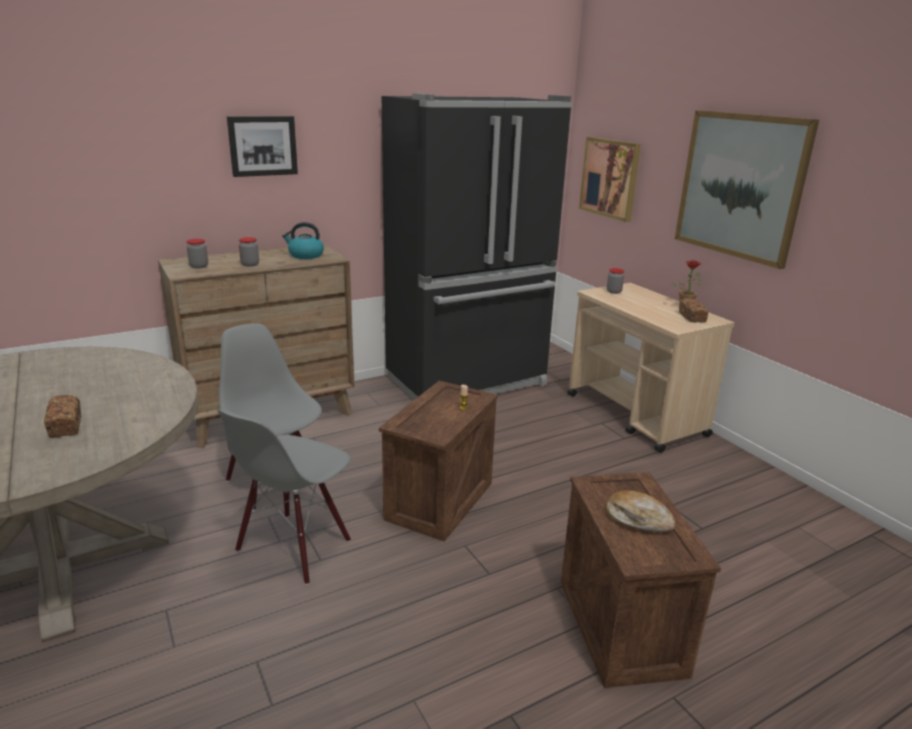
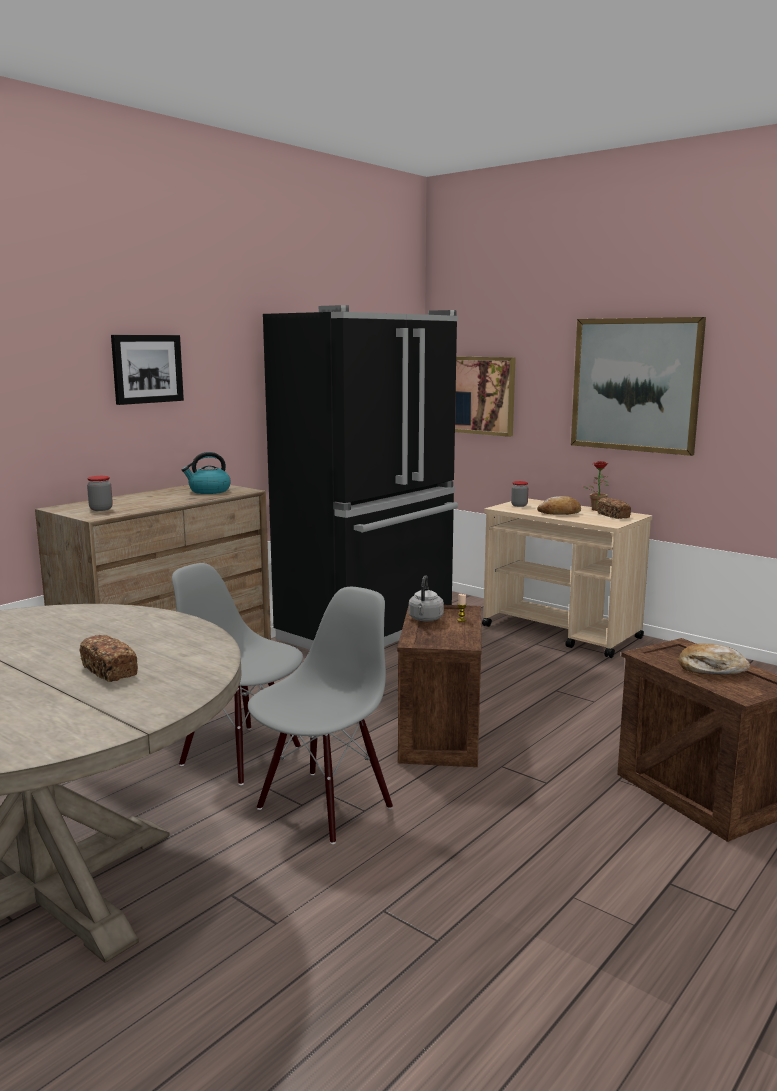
camera: 20 degrees left, 10 degrees down
grey chair [218,409,351,585] -> grey chair turned 150 degrees counterclockwise [248,587,393,844]
jar [239,237,259,267] -> none
none -> grey kettle [409,575,444,621]
none -> bread [537,496,581,515]

